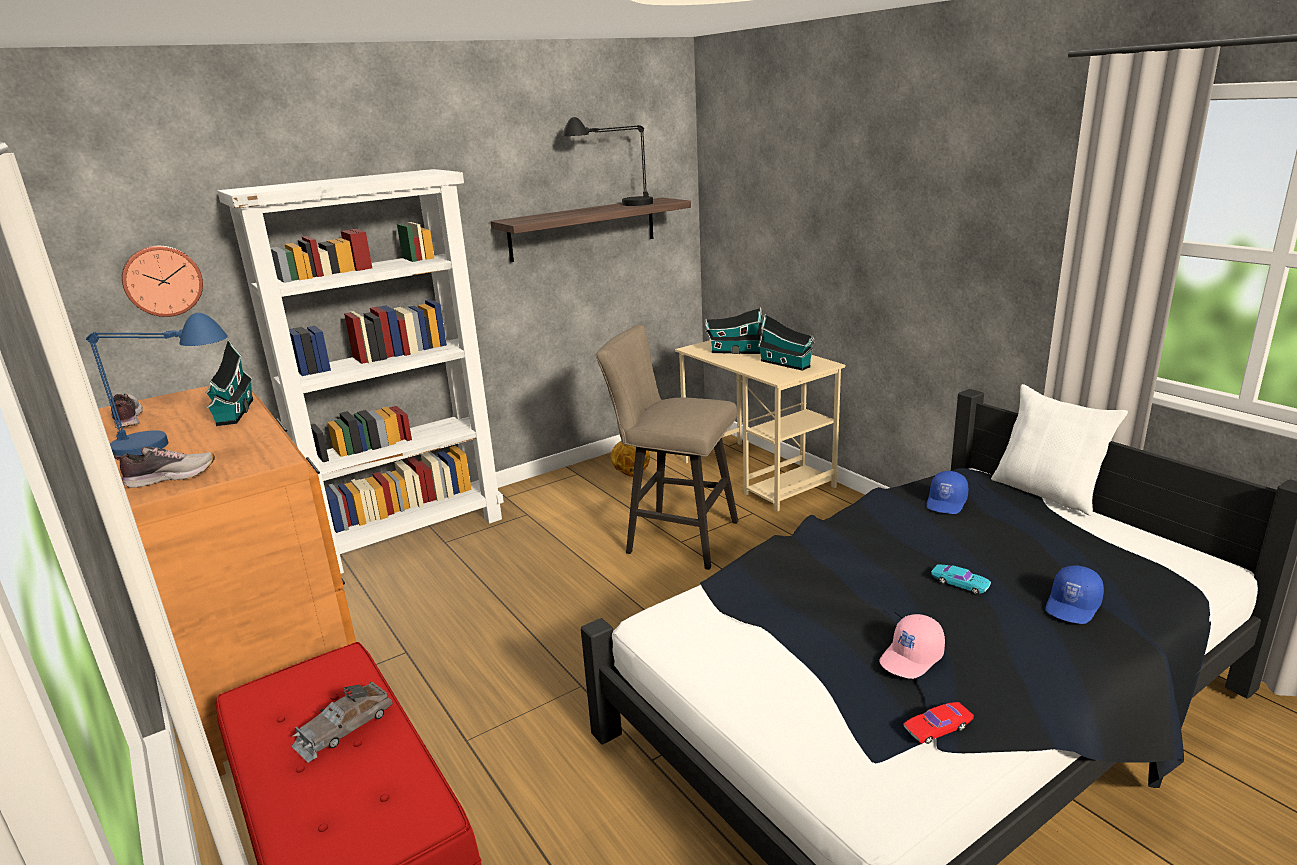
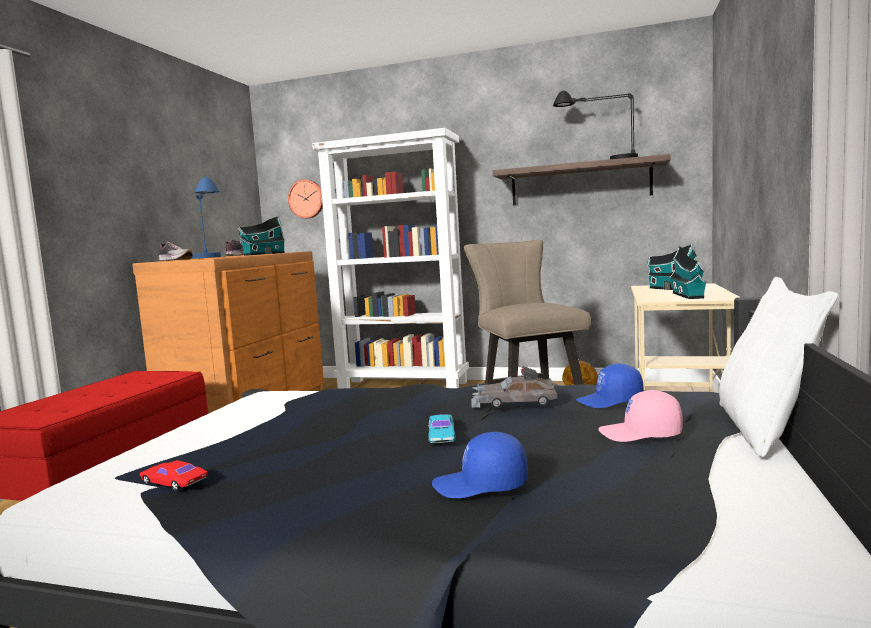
camera: 50 degrees right, 15 degrees down
grey toy car [291,681,393,763] -> grey toy car moved to [471,366,558,408]
pink cap [879,614,945,679] -> pink cap moved to [598,390,683,442]

